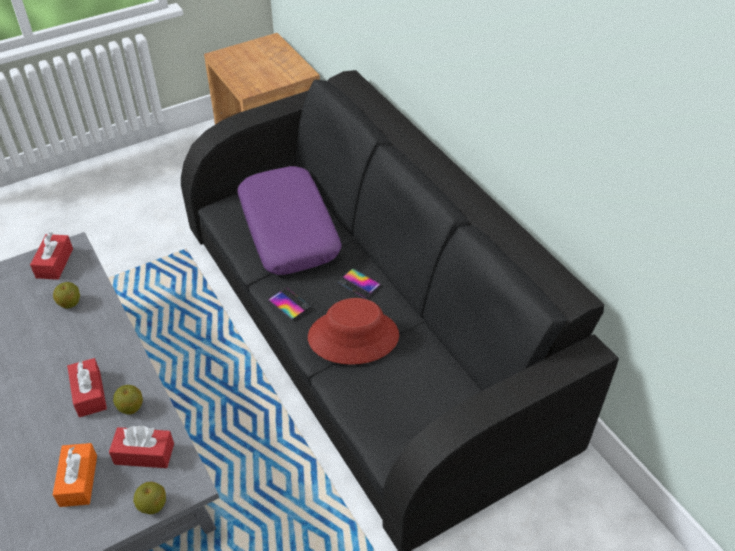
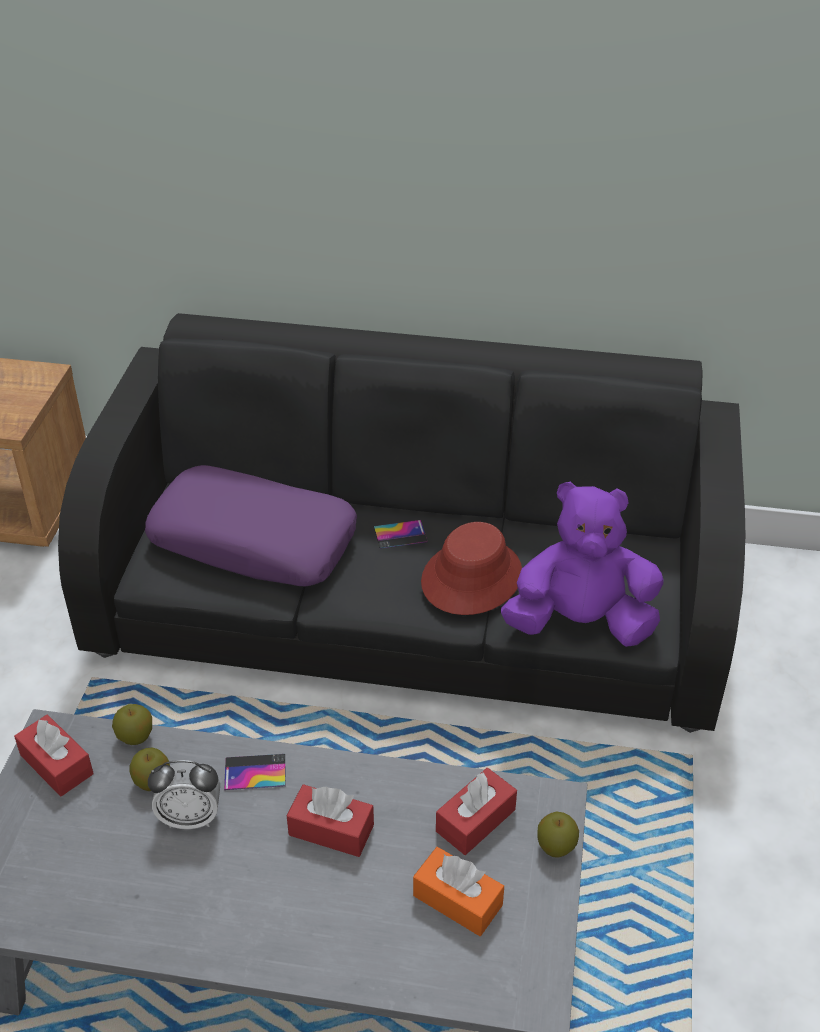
camera: 50 degrees left, 5 degrees down
apple [113,385,143,415] -> apple moved to [112,704,152,745]
phone [268,287,311,320] -> phone moved to [224,754,285,790]
none -> alarm clock [148,760,220,829]
none -> purple plush toy [501,482,663,647]

